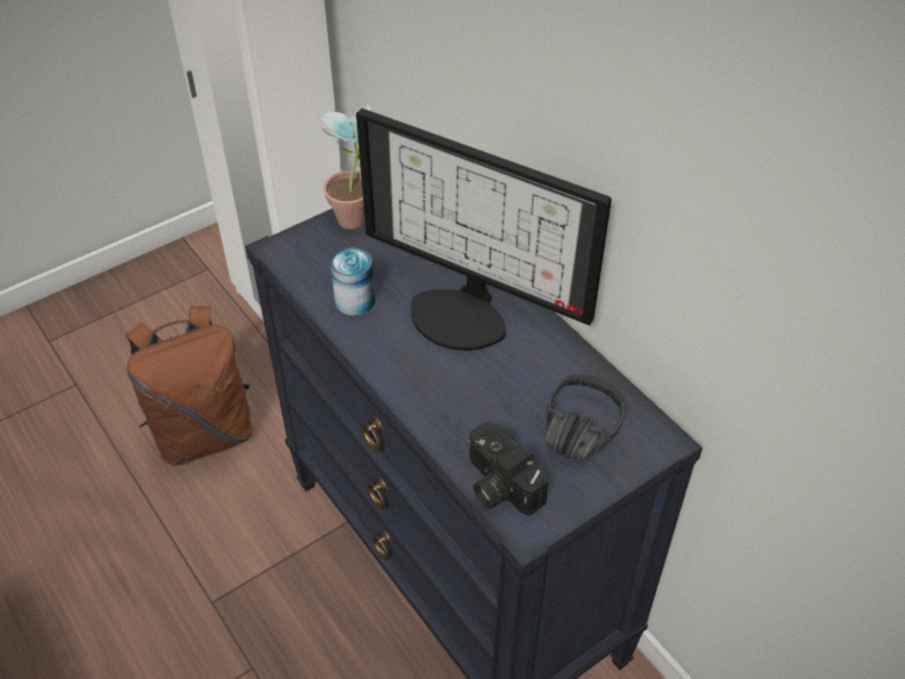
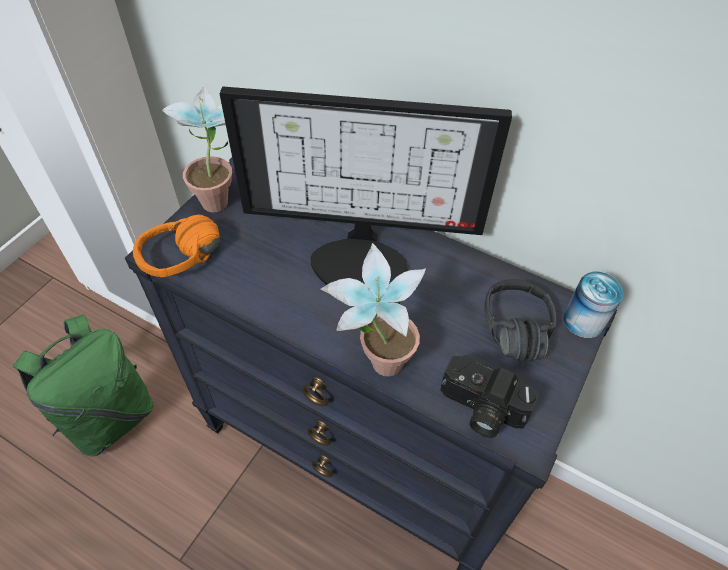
camera: 25 degrees left, 5 degrees up
brown backpack [125,306,253,466] -> green backpack [13,315,154,457]
can [330,248,375,316] -> can moved to [563,272,624,338]
none -> orange headphones [133,215,220,277]
none -> potted plant [321,243,426,377]

